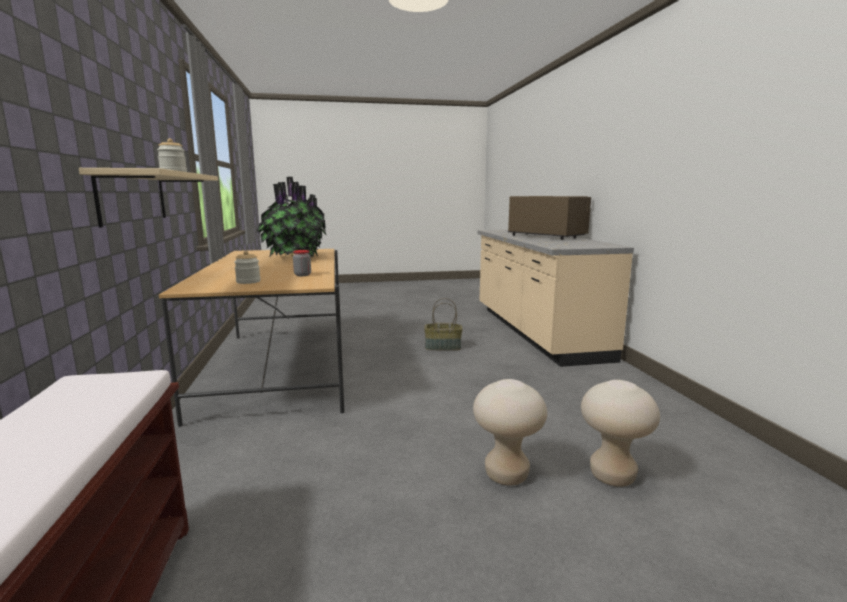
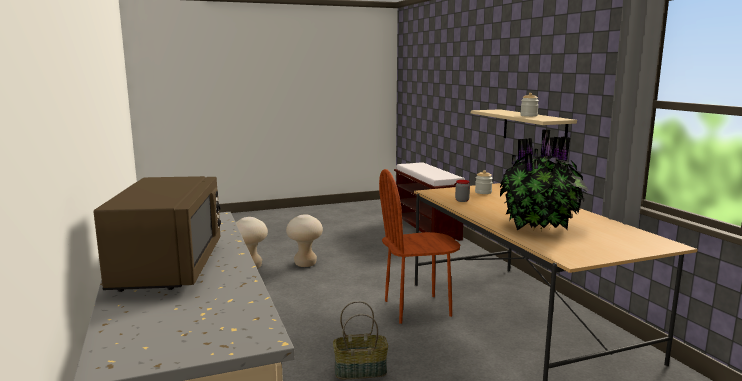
camera: 170 degrees right, 0 degrees up
brown microwave [508,196,591,240] -> brown microwave turned 135 degrees counterclockwise [93,176,221,292]
none -> brown chair [379,169,460,324]

